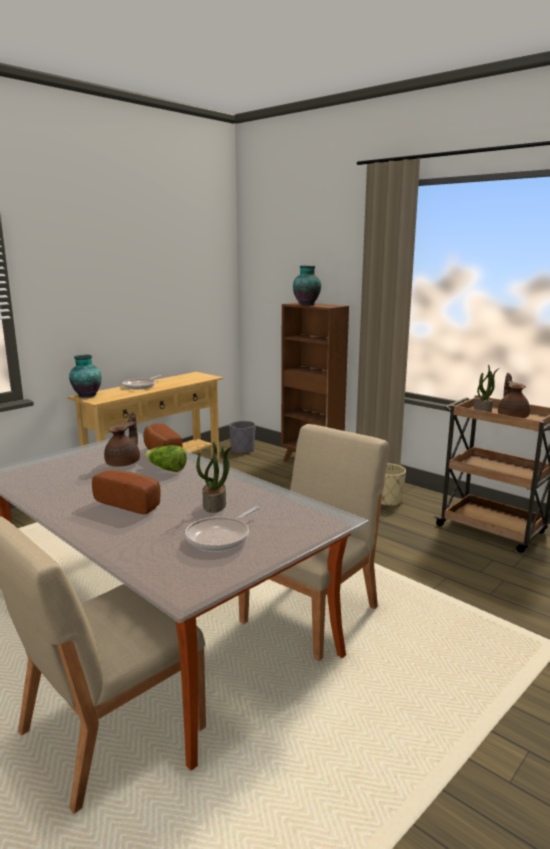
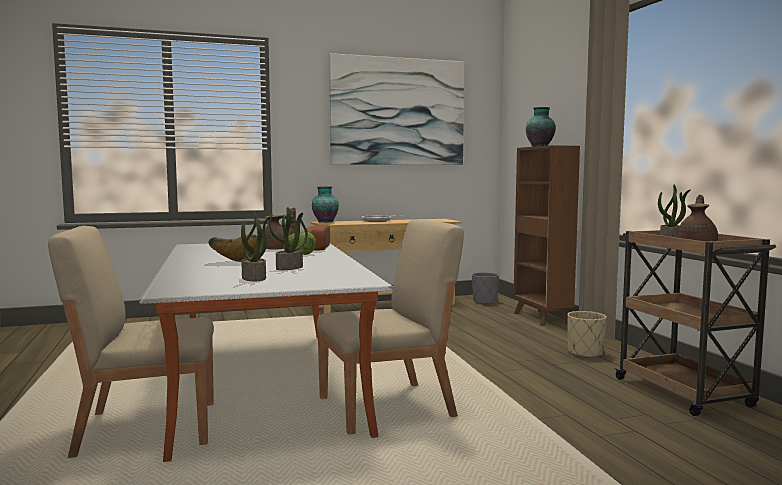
camera: 30 degrees right, 10 degrees down
bread [92,470,161,514] -> bowl [208,234,257,262]
frying pan [185,506,259,551] -> potted plant [241,211,271,281]
none -> picture [329,53,464,165]

